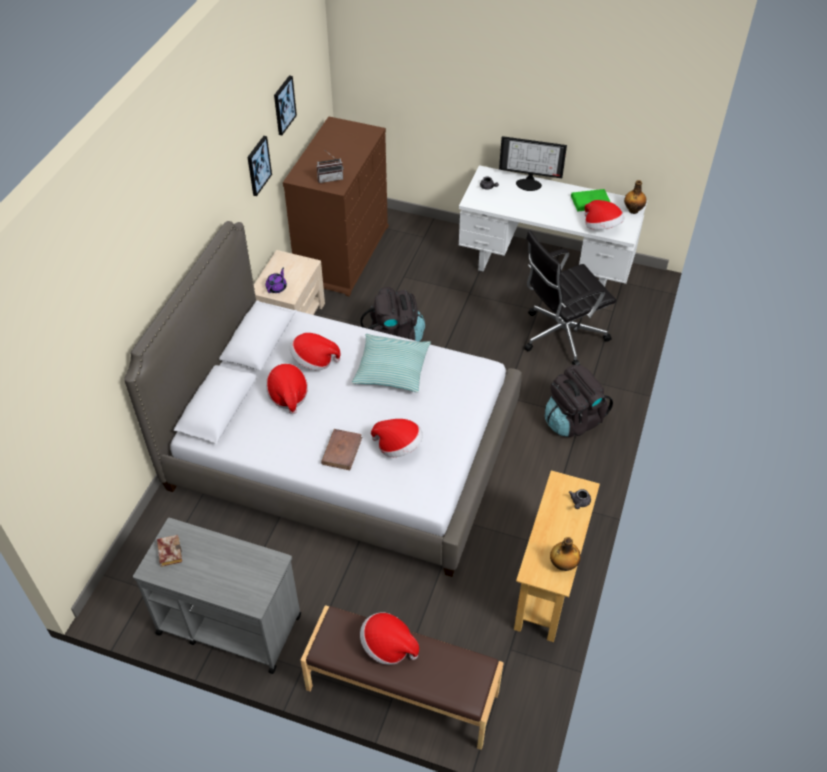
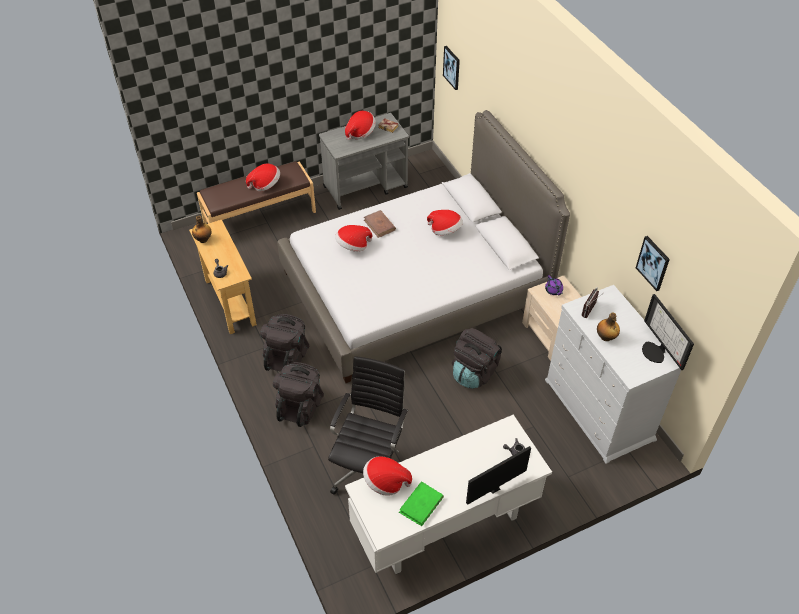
camera: 135 degrees right, 0 degrees up
picture [247,136,272,196] -> picture moved to [443,46,460,90]
brown dresser [283,117,389,297] -> white dresser [545,285,681,464]
hat [290,333,340,370] -> hat moved to [345,111,376,140]
pillow [352,334,431,392] -> none
bottle [624,180,647,214] -> bottle moved to [597,313,620,341]
none -> black backpack [260,314,309,372]
none -> monitor [642,294,694,370]

